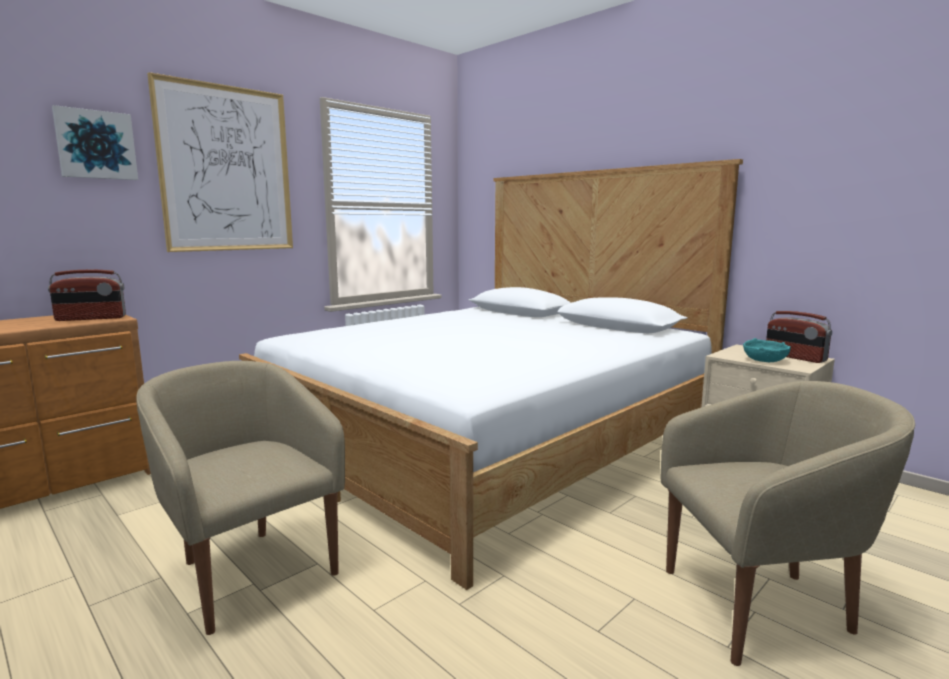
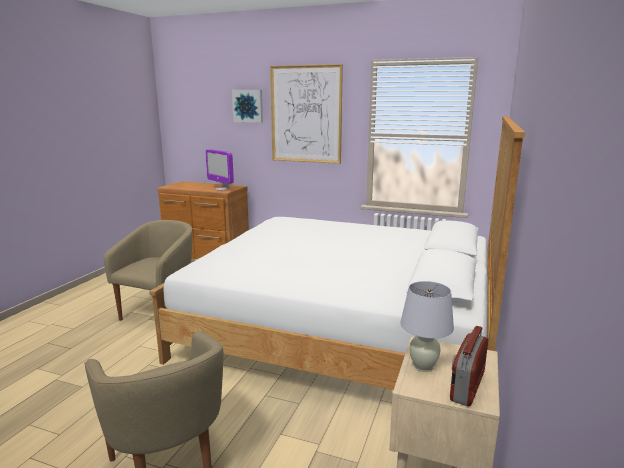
camera: 65 degrees right, 5 degrees up
radio [48,270,126,321] -> monitor [206,149,234,191]
turquoise bowl [743,338,791,362] -> white table lamp [400,281,454,372]

